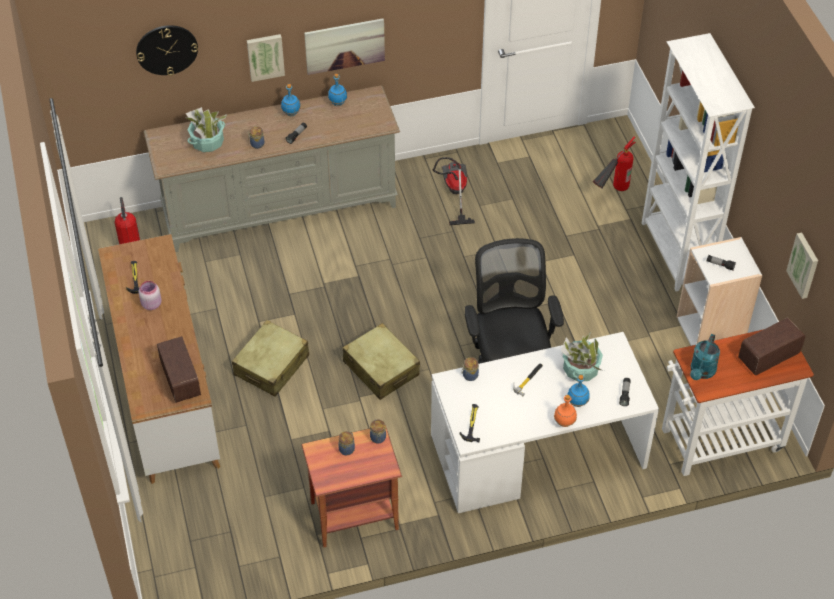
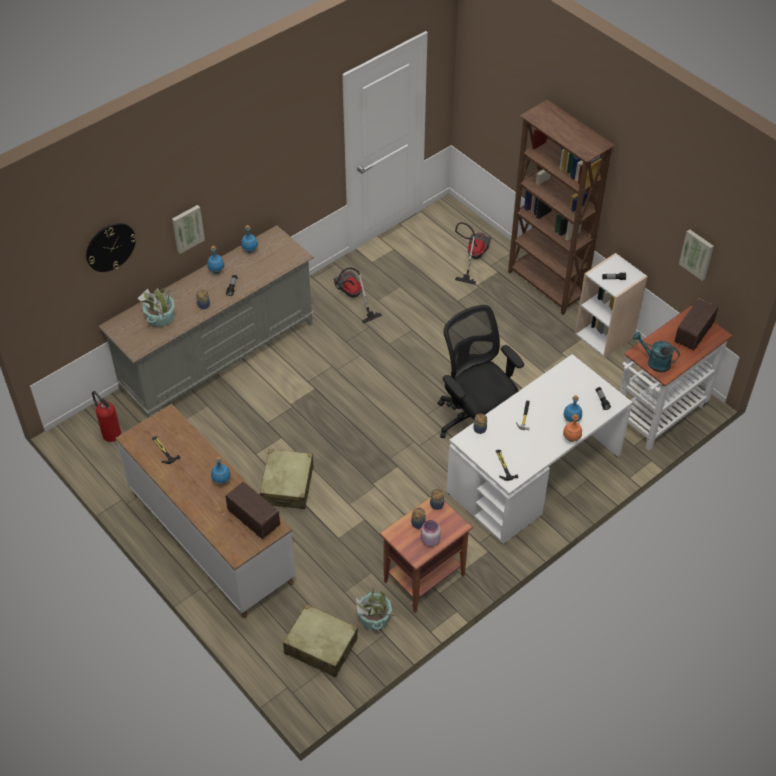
camera: 25 degrees left, 0 degrees up
pink jar [138,281,162,310] -> pink jar moved to [421,520,441,546]
picture [304,18,385,75] -> none
beige suitcase [343,323,420,400] -> beige suitcase moved to [283,604,358,677]
potted plant [561,334,604,381] -> potted plant moved to [356,587,397,630]
fire extinguisher [593,136,636,191] -> vacuum cleaner [455,222,492,285]
white bookcase [642,33,755,292] -> brown bookcase [508,100,615,315]
turquoise watering can [690,334,720,380] -> turquoise watering can turned 120 degrees clockwise [633,332,680,372]
none -> blue bottle [211,456,231,485]

